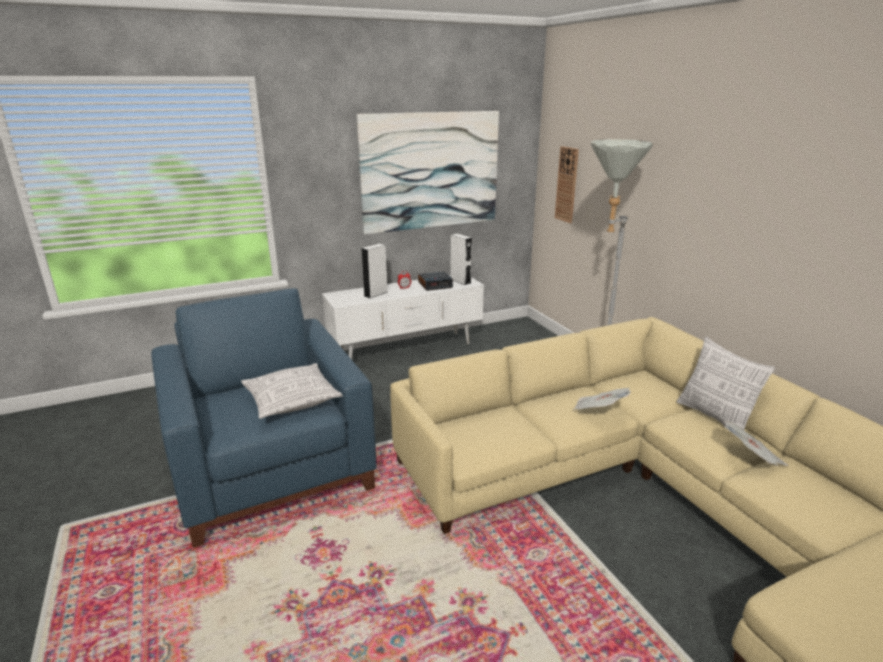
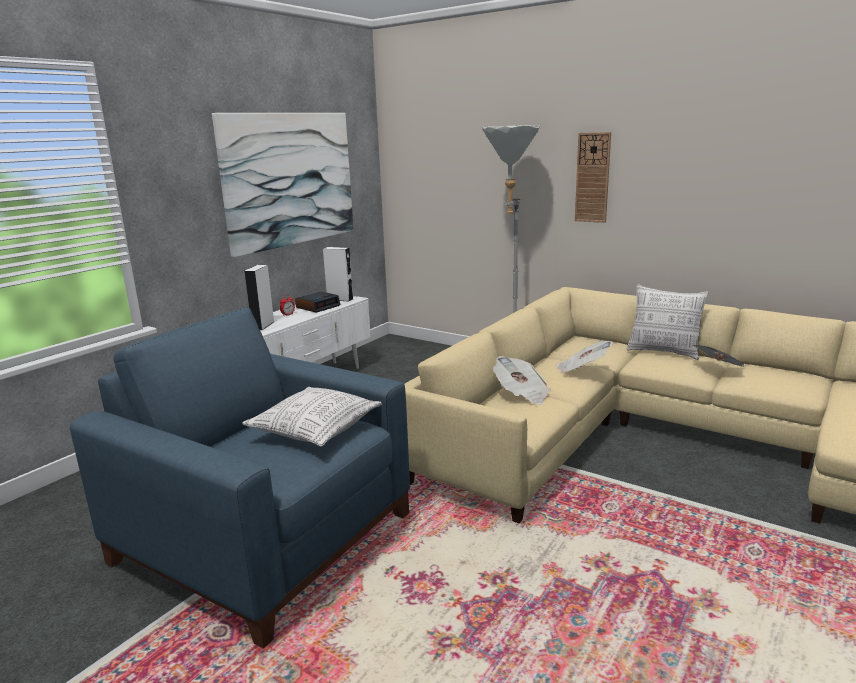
camera: 30 degrees left, 5 degrees down
wall clock [555,146,579,223] -> wall clock moved to [575,132,611,223]
none -> newspaper [493,356,551,405]

